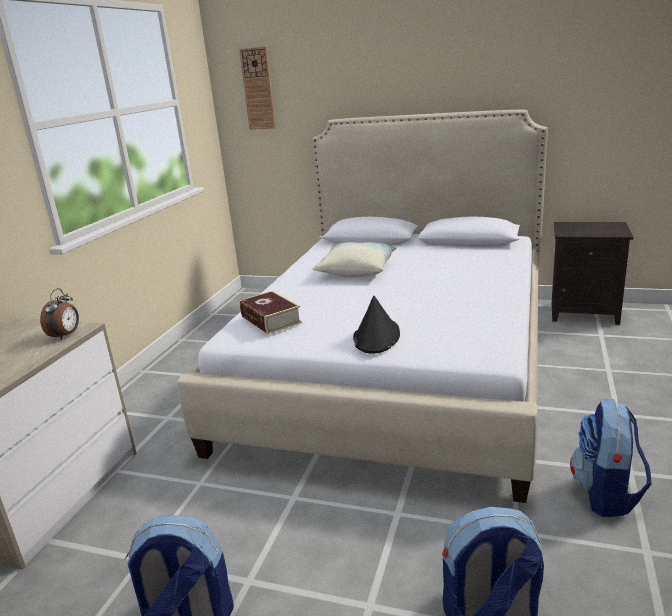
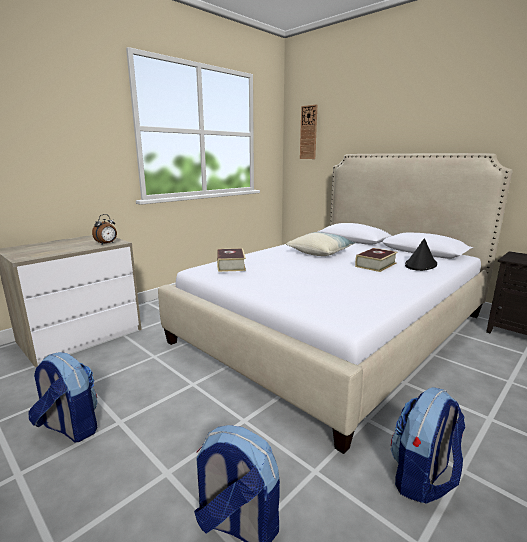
camera: 25 degrees right, 5 degrees down
black hat [353,296,400,354] -> black hat moved to [405,238,437,271]
none -> book [355,248,398,272]

